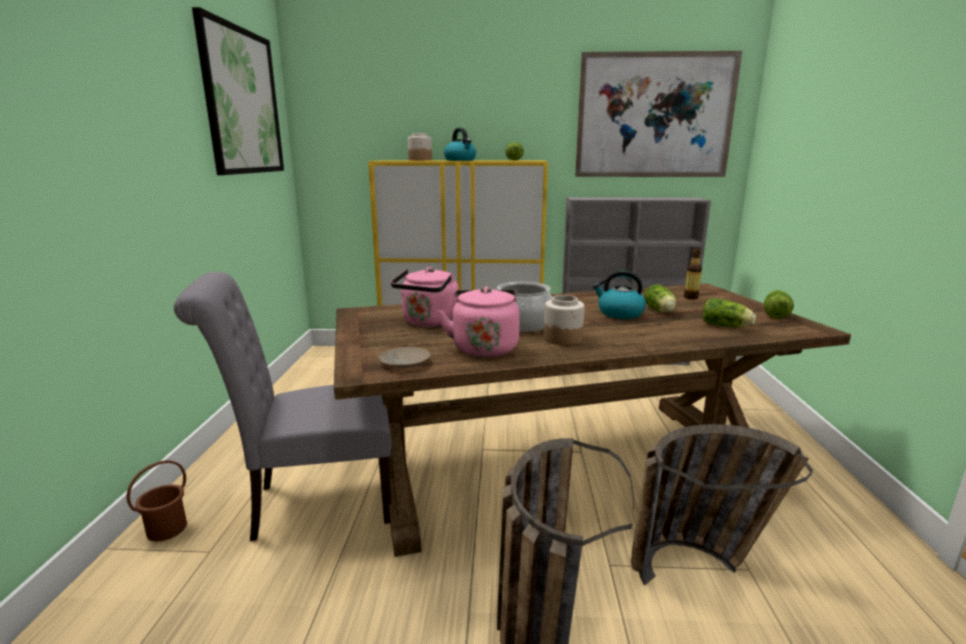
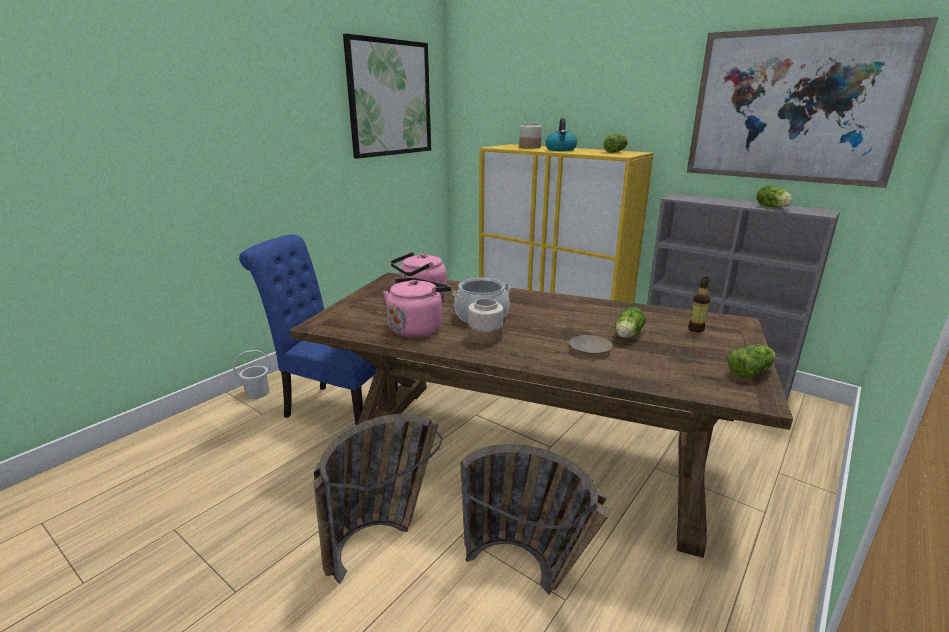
camera: 35 degrees right, 5 degrees up
brown bucket [126,460,187,541] -> white bucket [233,350,271,399]
grey chair [174,272,391,541] -> blue chair [239,235,398,425]
beige plate [379,347,430,368] -> beige plate moved to [569,335,613,355]
kettle [593,270,646,319] -> none
lettuce [702,298,756,327] -> lettuce moved to [756,185,793,208]

